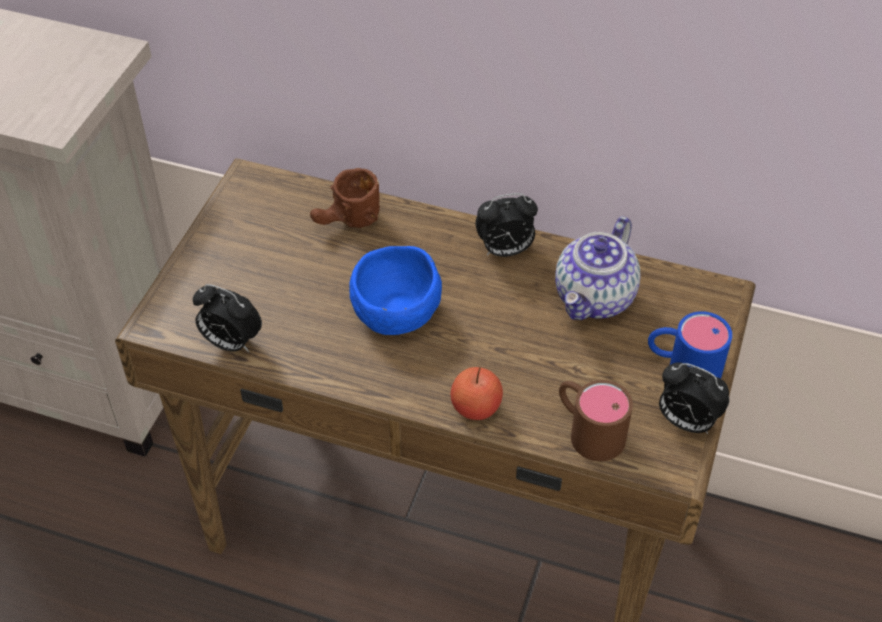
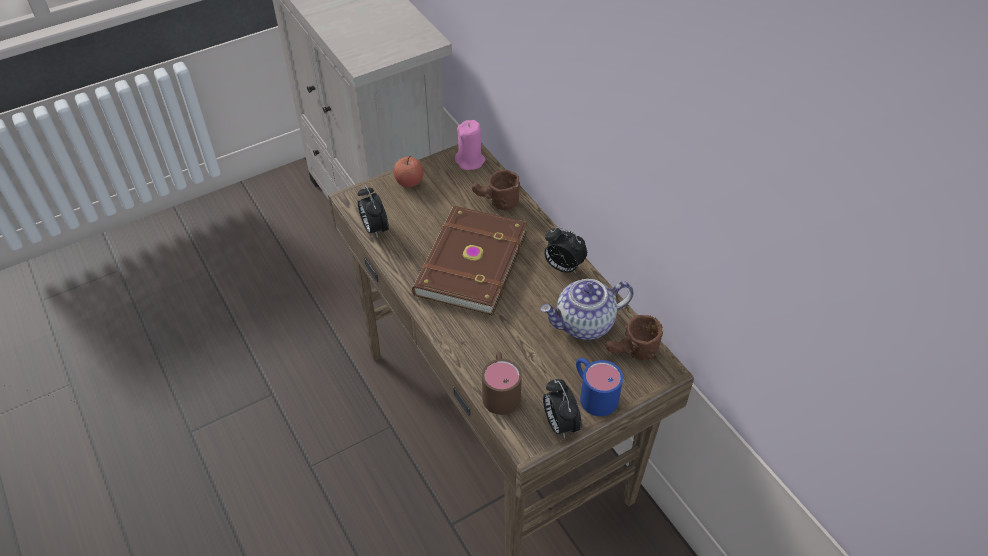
camera: 40 degrees right, 0 degrees up
blue bowl [349,246,442,335] -> brown book [412,206,527,316]
apple [451,367,503,420] -> apple moved to [394,156,423,187]
none -> pink candle [455,120,486,170]
none -> brown mug [605,315,663,360]

